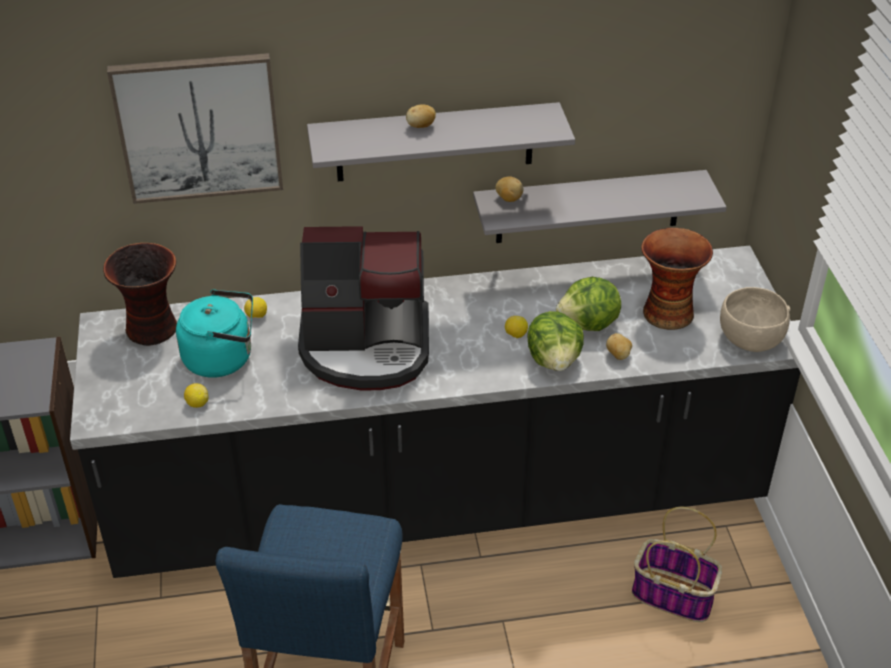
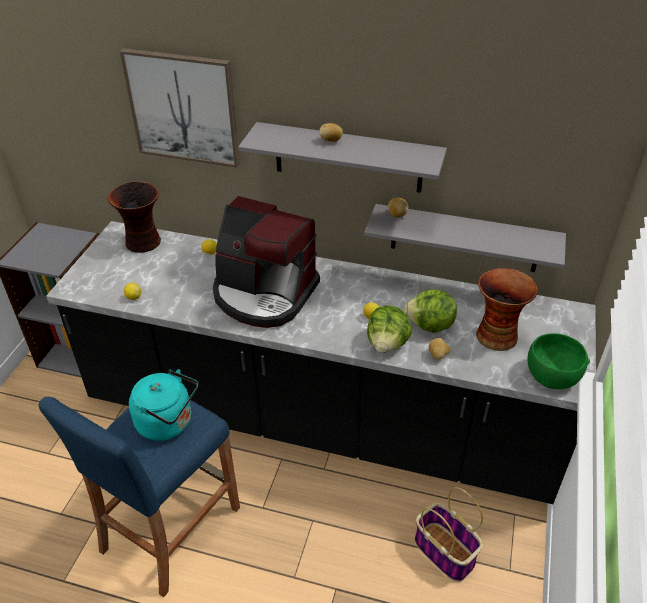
camera: 25 degrees right, 0 degrees up
turquoise kettle [176,289,253,378] -> turquoise kettle moved to [129,369,198,441]
beige bowl [720,287,790,352] -> green bowl [528,333,590,389]

